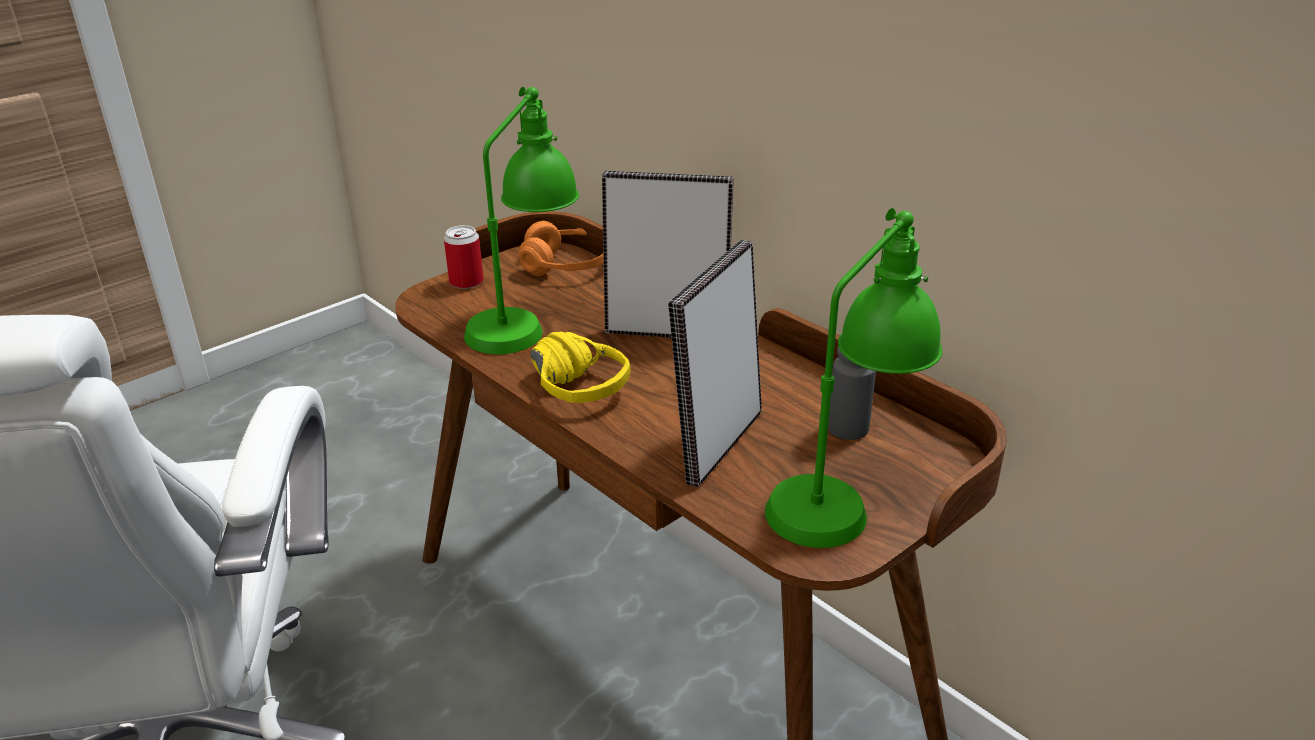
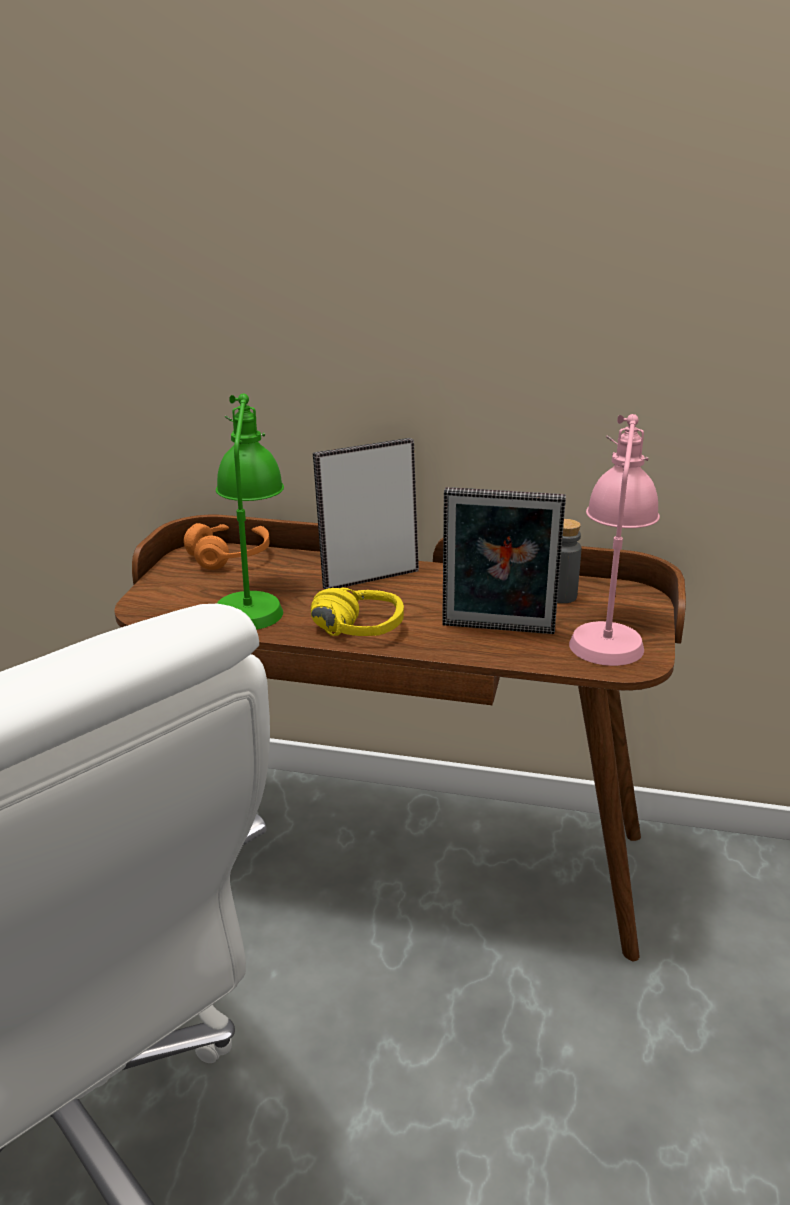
camera: 35 degrees left, 5 degrees down
can [444,225,484,289] -> none
picture frame [668,240,762,487] -> picture frame turned 75 degrees counterclockwise [442,487,566,634]
green table lamp [765,208,942,548] -> pink table lamp [569,414,660,666]

